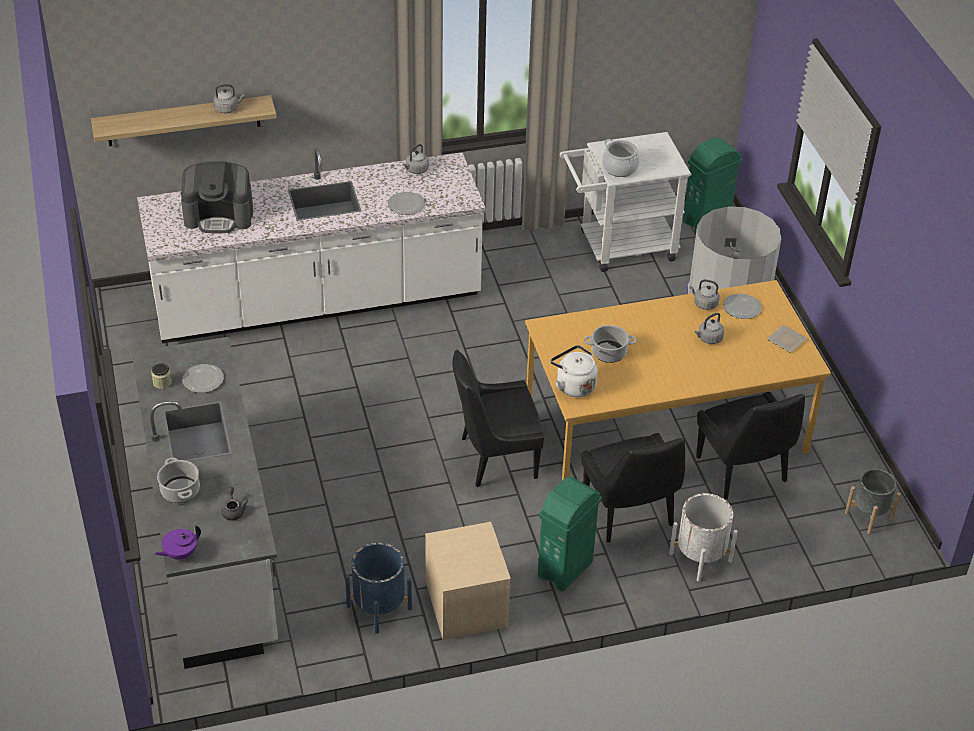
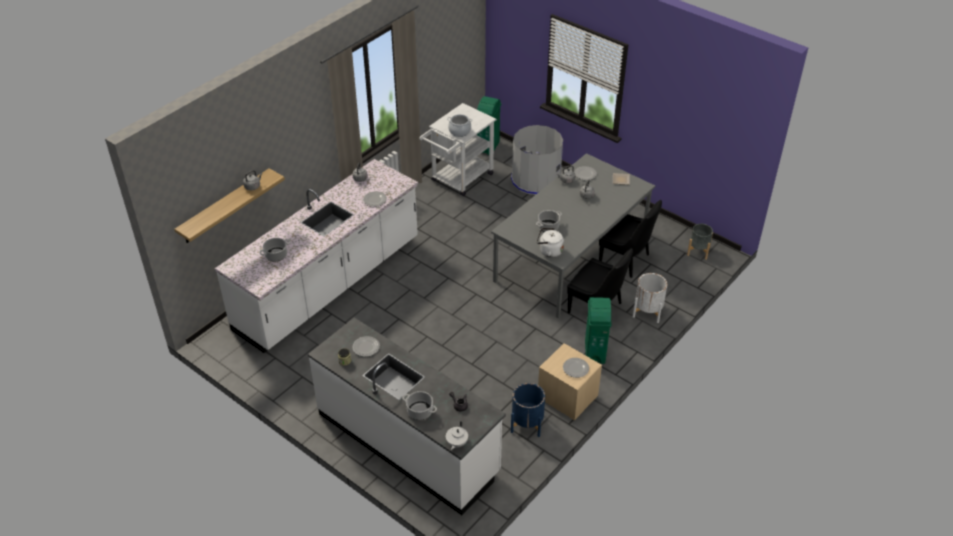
camera: 35 degrees left, 0 degrees up
purple teapot [155,525,201,560] -> white teapot [446,421,468,450]
coffee machine [181,161,253,233] -> cooking pot [259,238,290,261]
black chair [452,350,544,487] -> none
orange dining table [525,280,831,480] -> grey dining table [491,153,655,318]
none -> plate [563,358,589,378]

